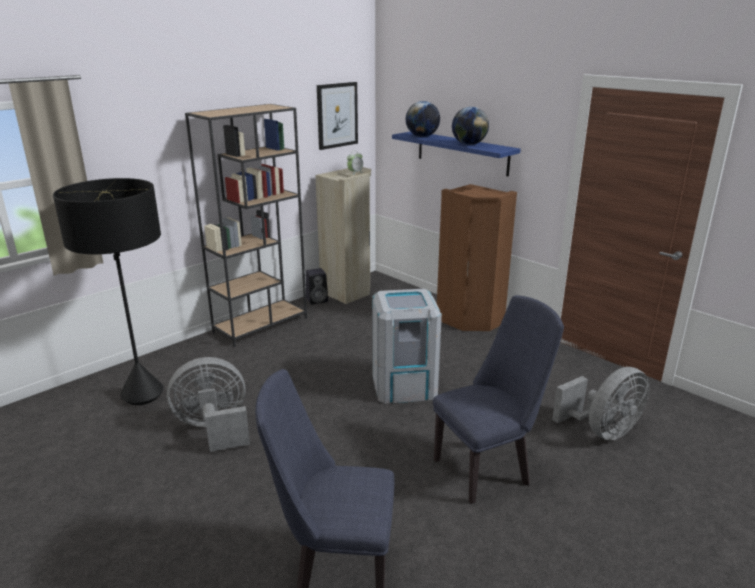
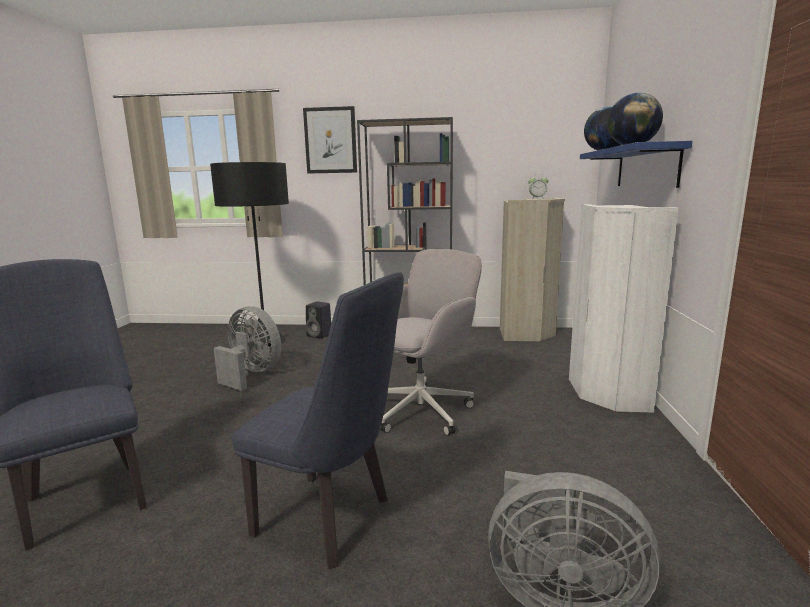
camera: 50 degrees right, 10 degrees down
black speaker [305,268,328,304] -> black speaker moved to [306,302,331,339]
picture [317,82,358,150] -> picture moved to [303,106,357,174]
grey trash can [372,289,442,404] -> grey office chair [380,249,482,436]
brown cabinet [437,184,517,331] -> white cabinet [569,204,679,413]

